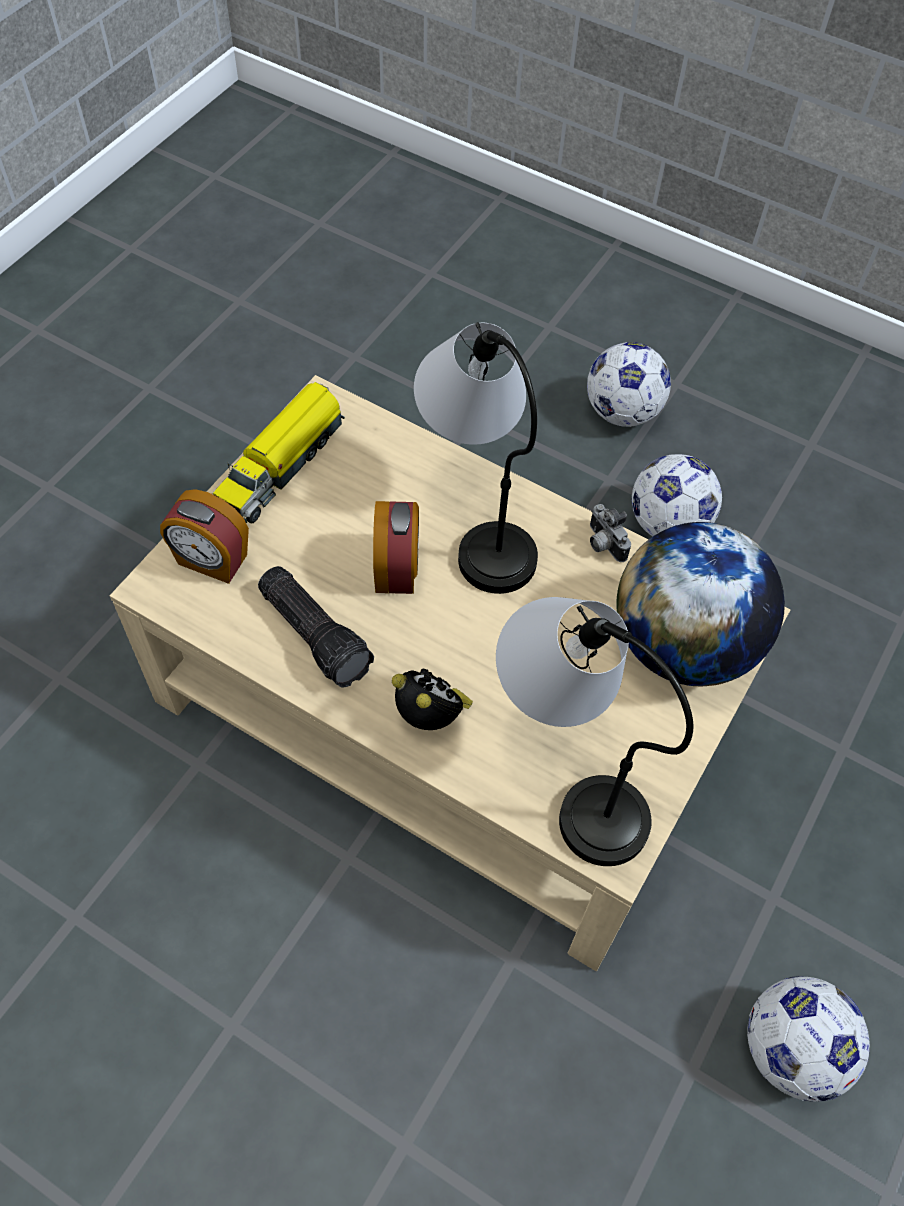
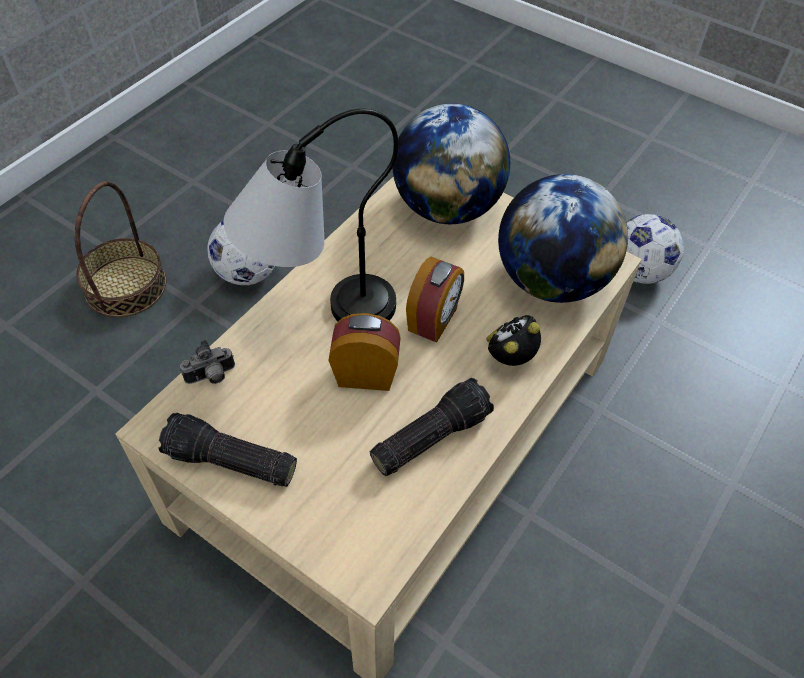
camera: 85 degrees left, 5 degrees down
alarm clock [160,489,249,584] -> alarm clock moved to [406,257,464,343]
toy truck [213,382,345,524] -> flashlight [159,412,297,487]
table lamp [496,597,693,866] -> globe [498,174,628,303]
football [587,342,671,427] -> basket [75,181,167,317]
camera [590,504,631,562] -> camera moved to [180,340,235,384]

